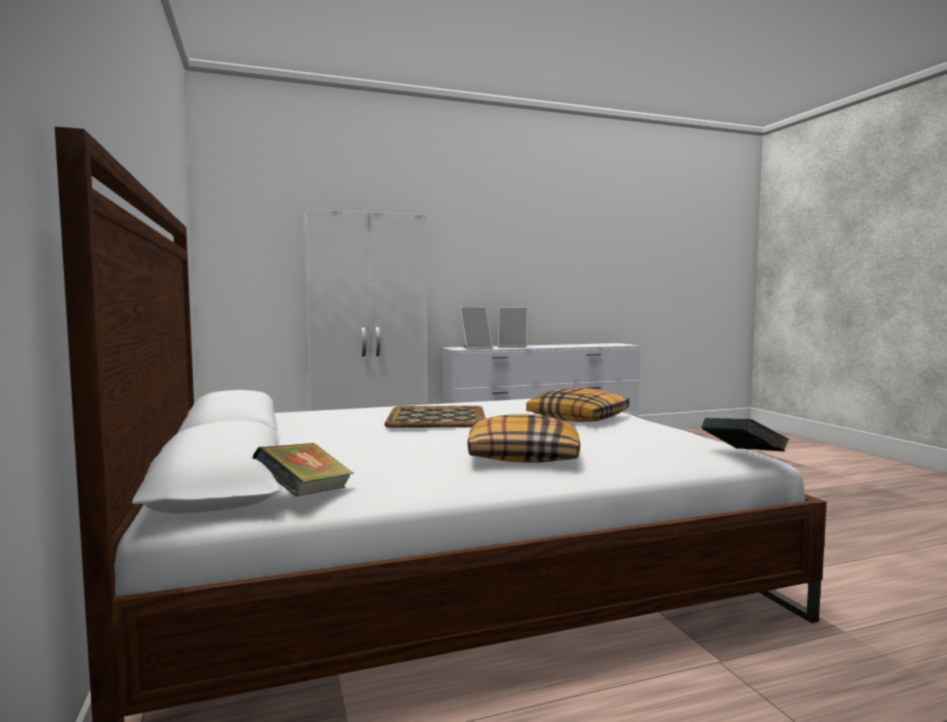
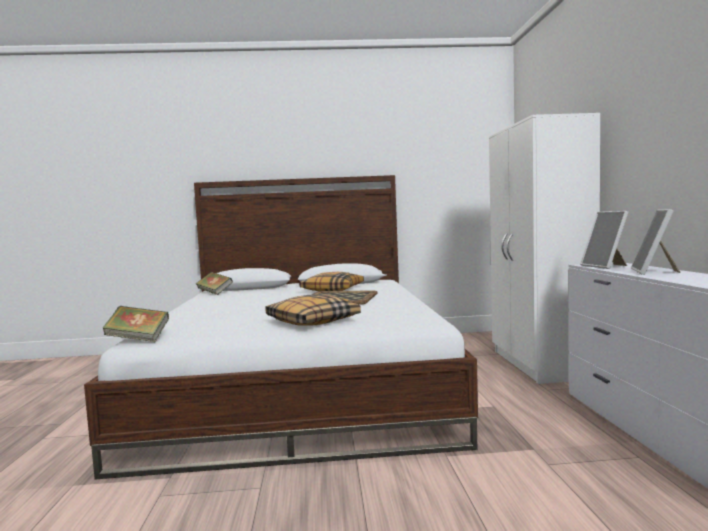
camera: 105 degrees right, 0 degrees up
pillow [468,414,580,463] -> pillow moved to [299,272,364,291]

